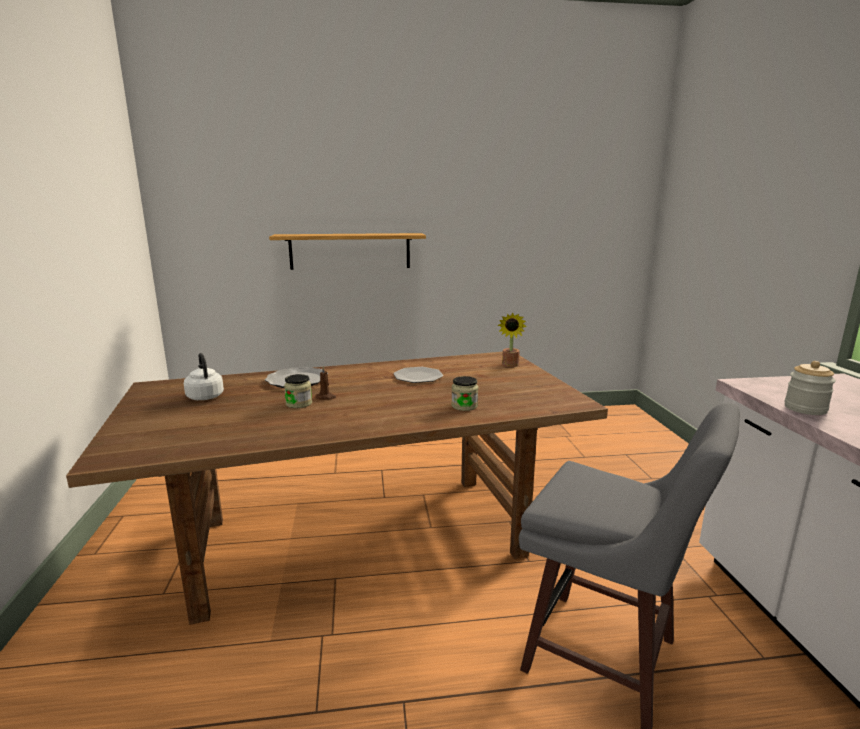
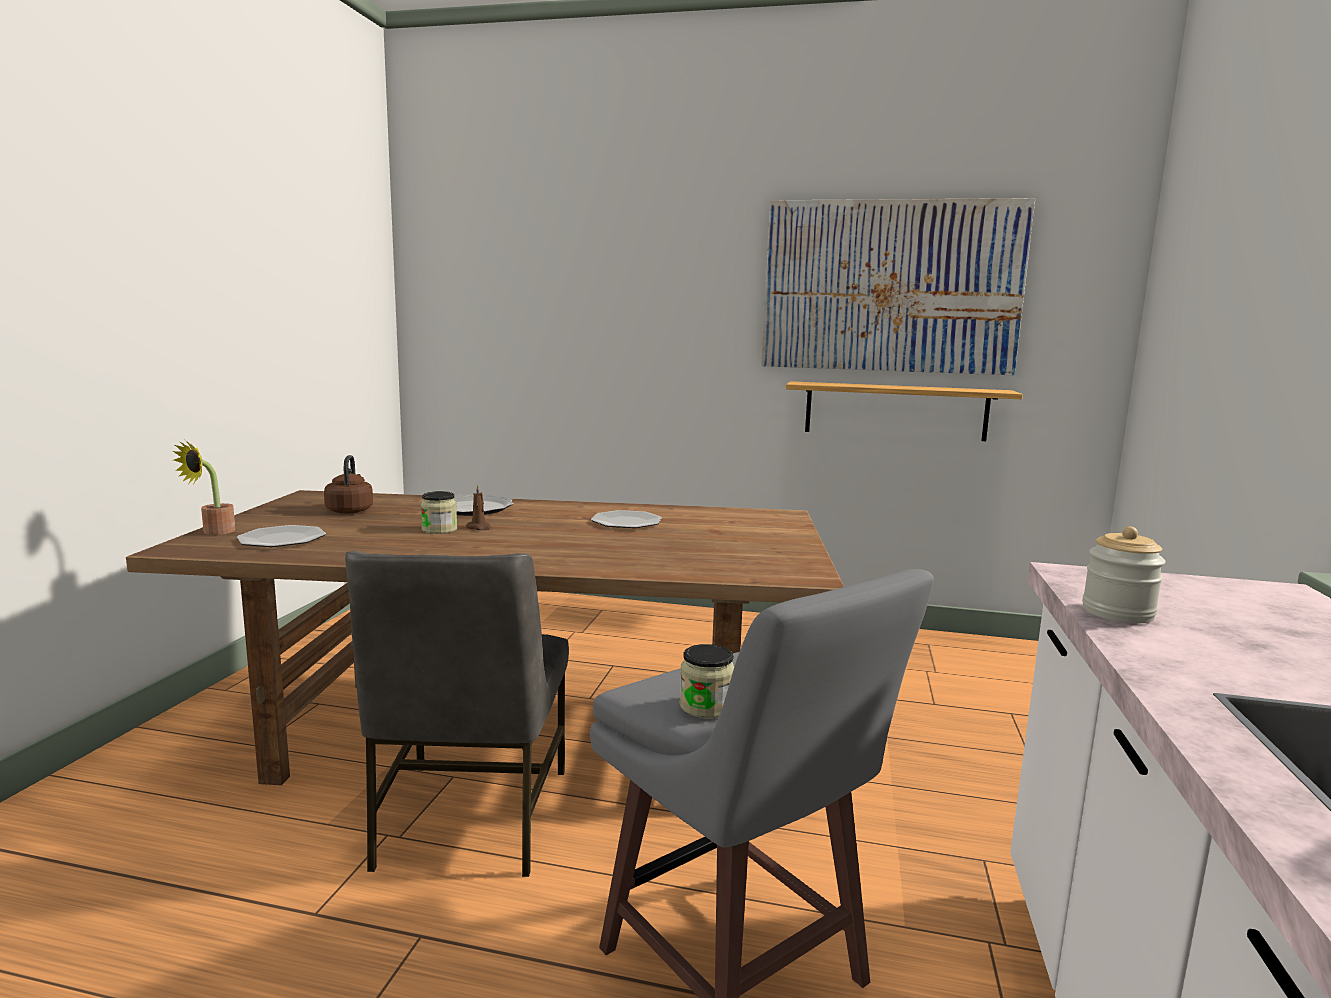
camera: 20 degrees right, 5 degrees down
white kettle [184,353,224,400] -> brown kettle [324,455,373,514]
shelf [269,233,426,270] -> shelf moved to [786,381,1023,441]
jar [451,376,478,411] -> jar moved to [680,644,735,718]
potted plant [497,313,527,367] -> potted plant moved to [172,440,235,535]
none -> plate [237,525,326,547]
none -> grey chair [345,551,569,877]
none -> picture [761,198,1035,375]

